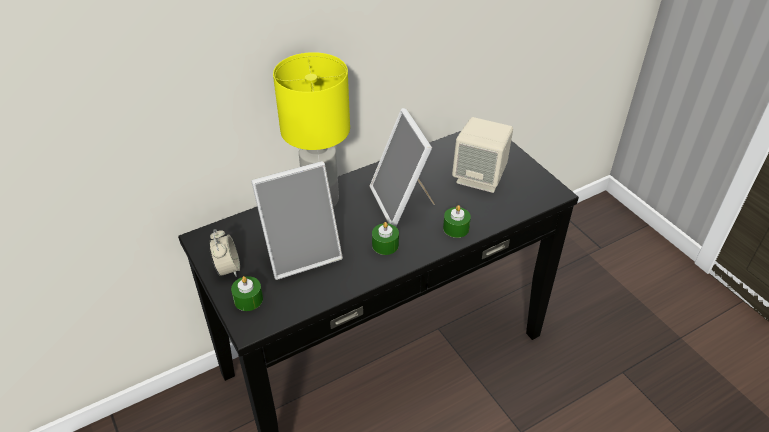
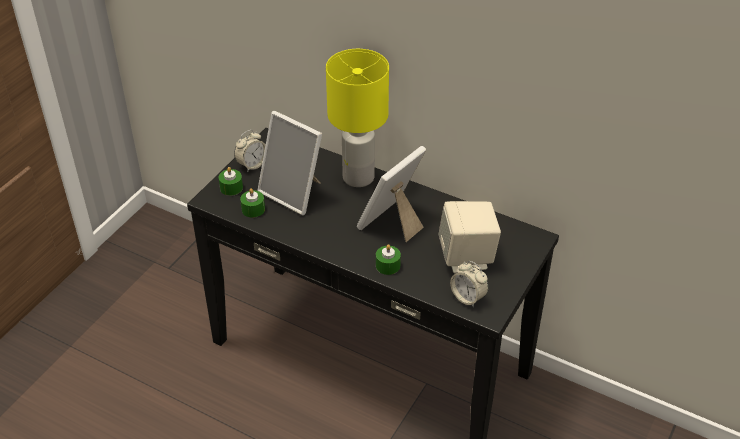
camera: 60 degrees right, 0 degrees up
green candle [372,222,399,255] -> green candle moved to [240,188,265,218]
none -> alarm clock [450,261,489,308]

